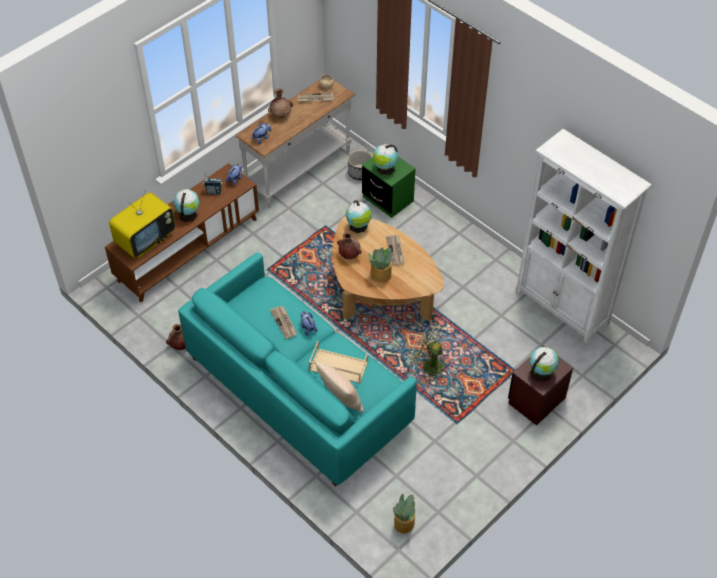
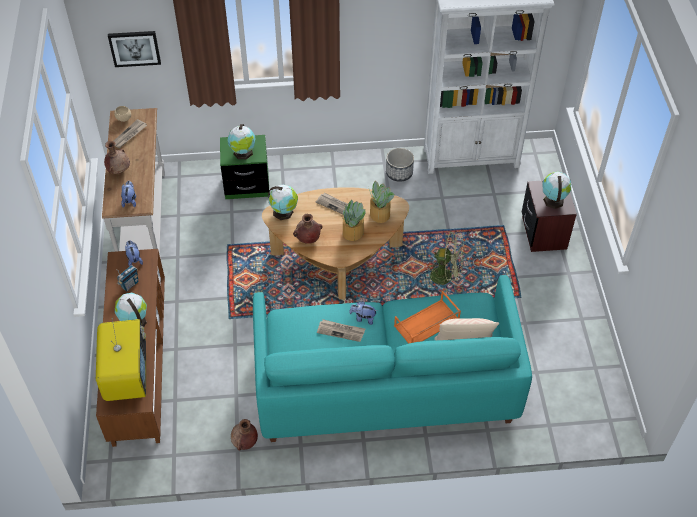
camera: 50 degrees left, 0 degrees up
beige tray [309,341,368,383] -> orange tray [394,291,461,344]
planter [348,150,372,180] -> planter moved to [386,148,414,182]
potted plant [393,494,415,534] -> potted plant moved to [369,181,395,223]
green fan [410,323,444,381] -> green fan turned 150 degrees counterclockwise [426,231,464,292]
none -> picture [108,31,161,67]

